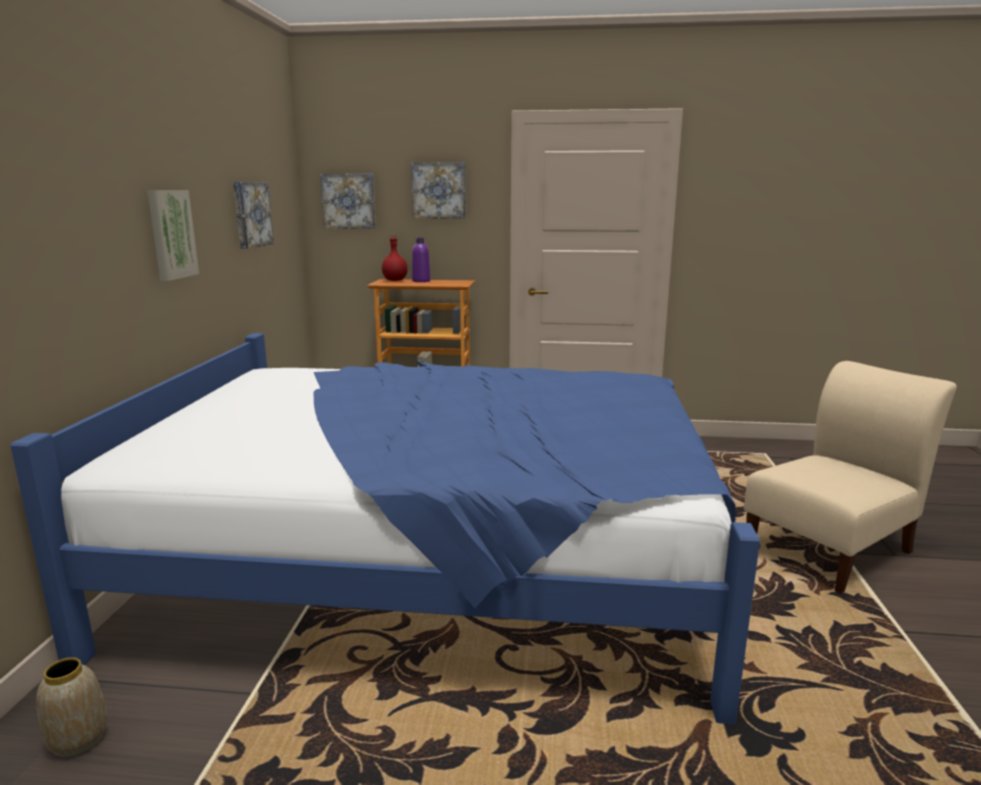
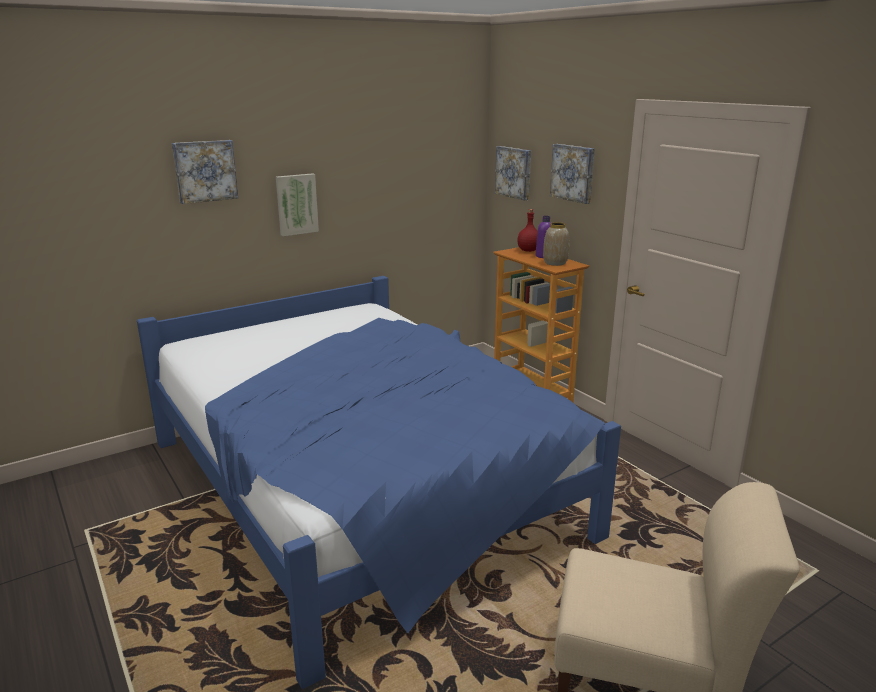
camera: 50 degrees right, 5 degrees up
vase [36,657,107,757] -> vase moved to [543,222,569,266]
picture [233,182,274,249] -> picture moved to [172,140,238,204]

